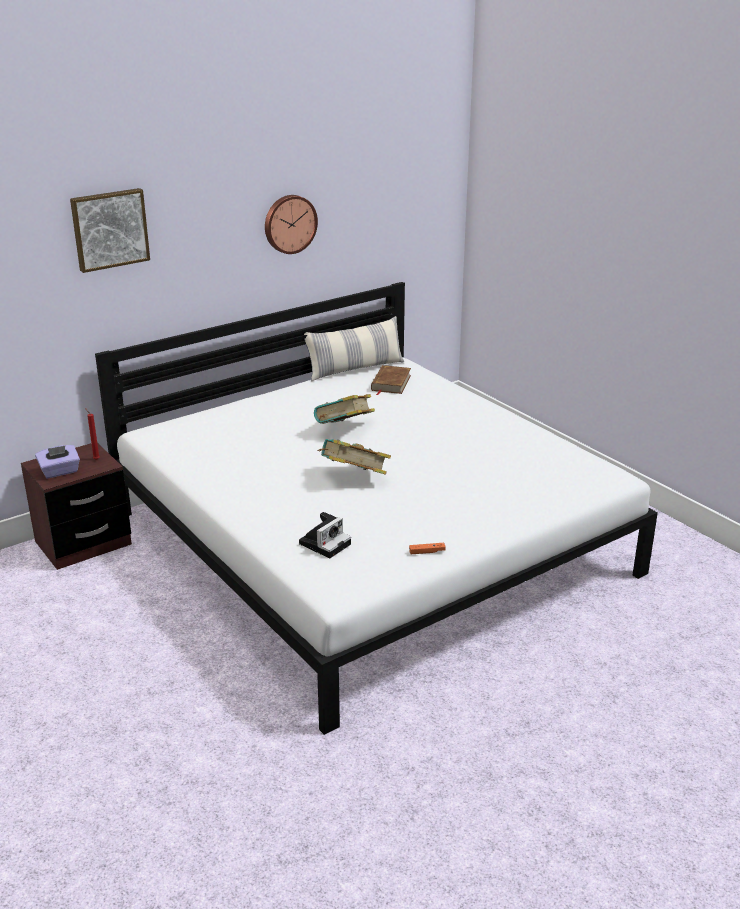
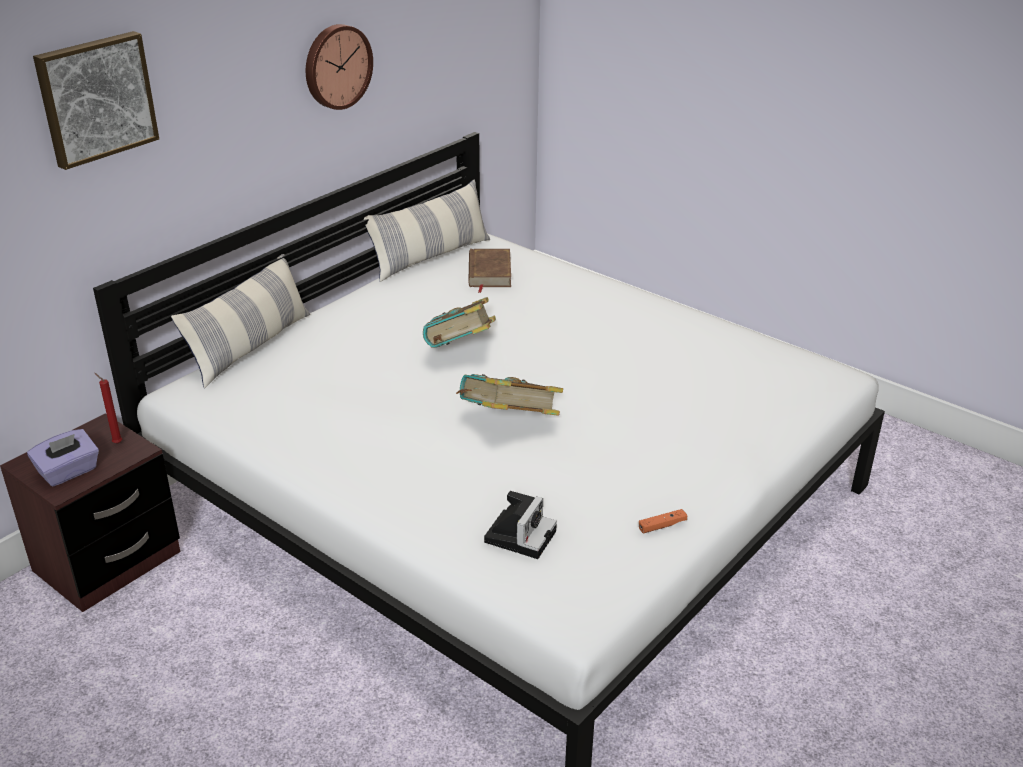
camera: 15 degrees left, 5 degrees up
none -> pillow [171,254,310,388]

